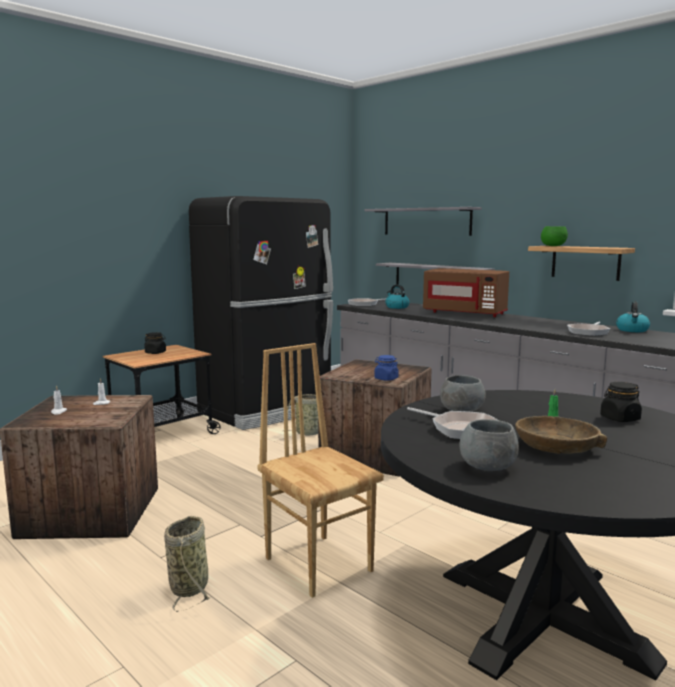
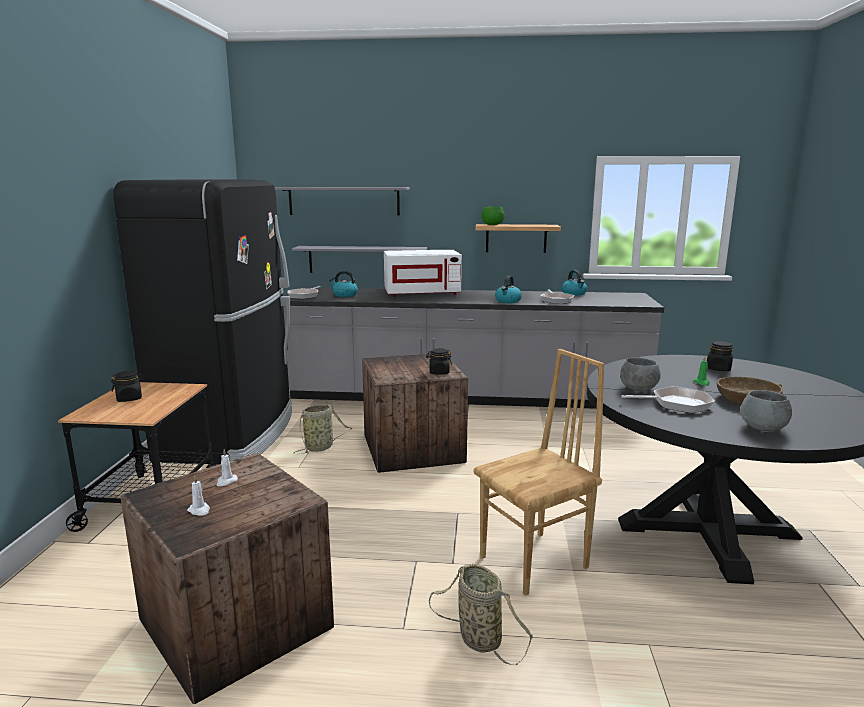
camera: 40 degrees left, 5 degrees up
brown chair [257,343,384,598] -> brown chair turned 135 degrees clockwise [474,349,604,596]
blue jar [374,355,399,381] -> black jar [426,348,452,374]
brown microwave [423,268,509,317] -> white microwave [384,250,462,297]
none -> kettle [495,276,522,303]

